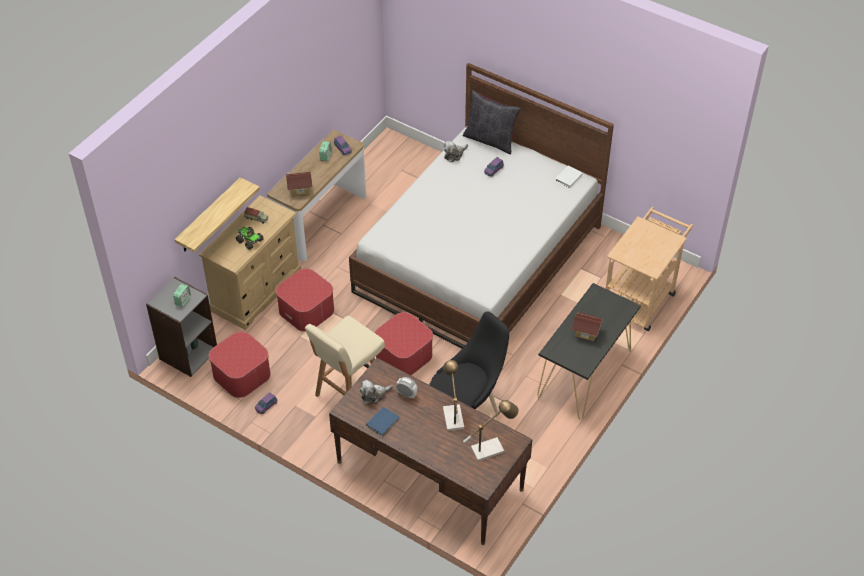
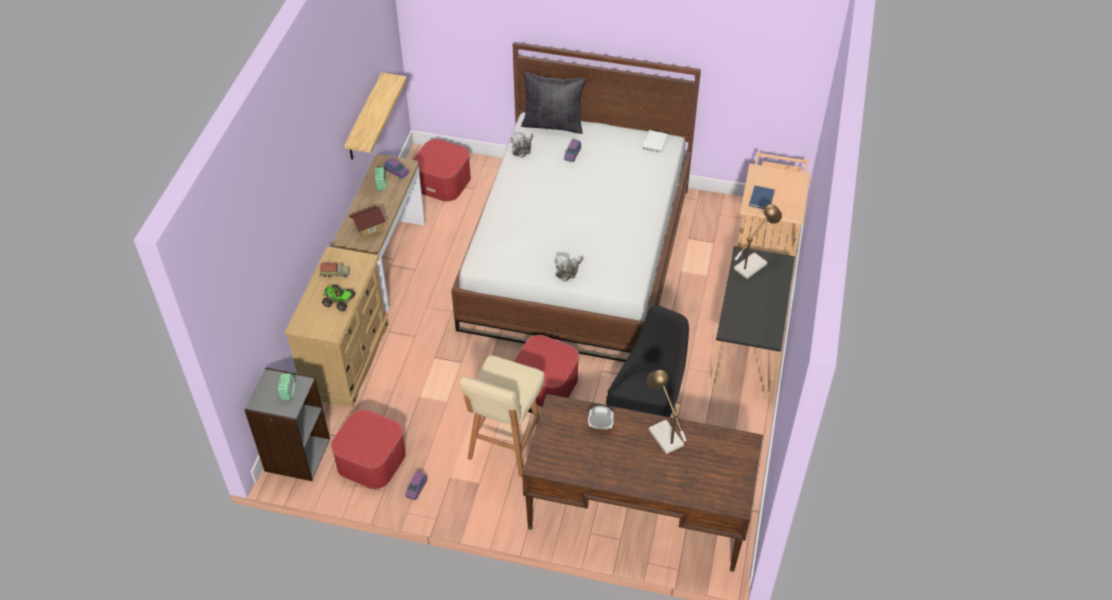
camera: 20 degrees left, 0 degrees up
shelf [174,177,260,252] -> shelf moved to [344,73,407,160]
ottoman [276,269,334,332] -> ottoman moved to [413,139,471,202]
plush toy [360,380,393,405] -> plush toy moved to [554,255,584,281]
blue book [366,407,399,436] -> blue book moved to [749,186,775,209]
table lamp [463,400,519,461] -> table lamp moved to [734,204,782,279]
toy house [571,312,603,342] -> none

